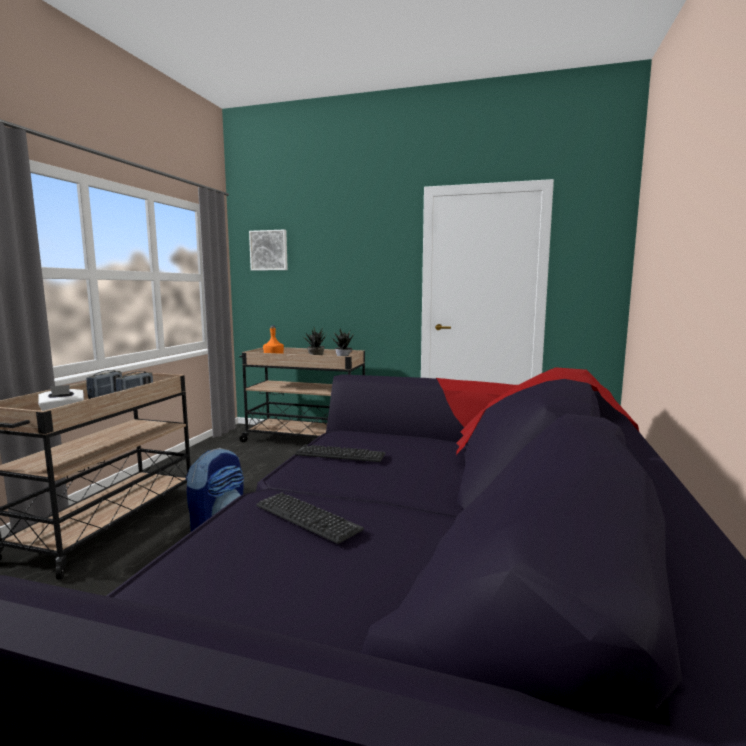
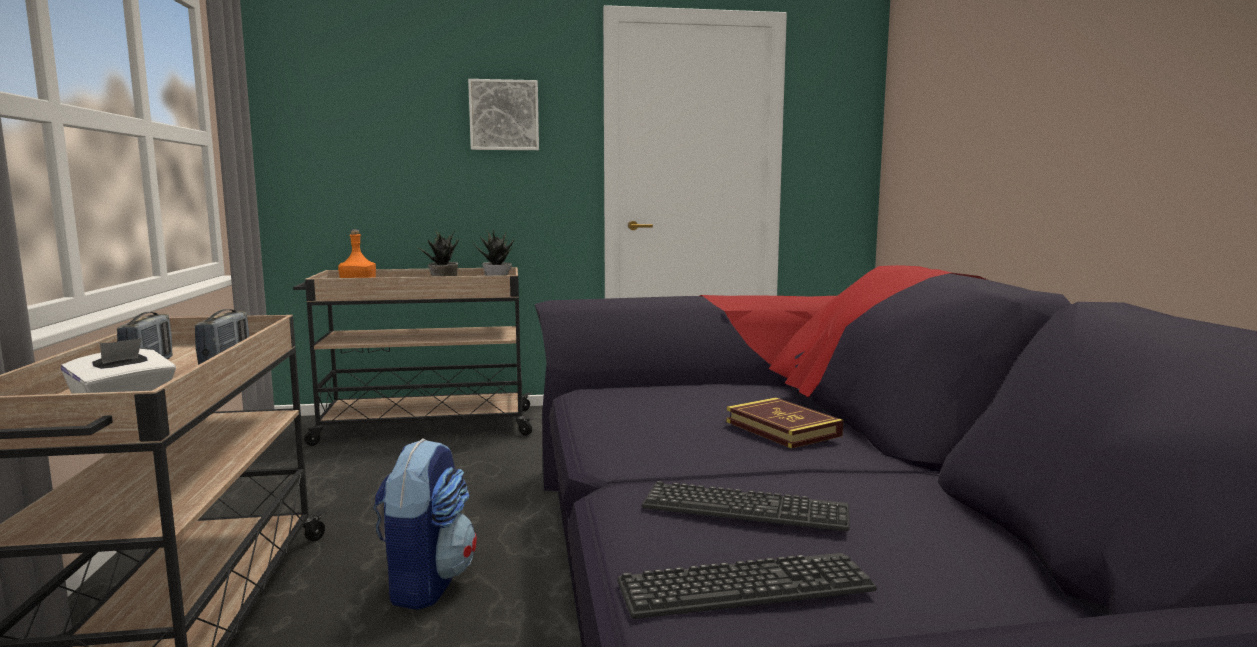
camera: 25 degrees left, 0 degrees up
picture [249,230,288,271] -> picture moved to [468,79,539,150]
keyboard [295,444,386,462] -> keyboard moved to [617,553,877,619]
none -> book [726,397,843,448]

